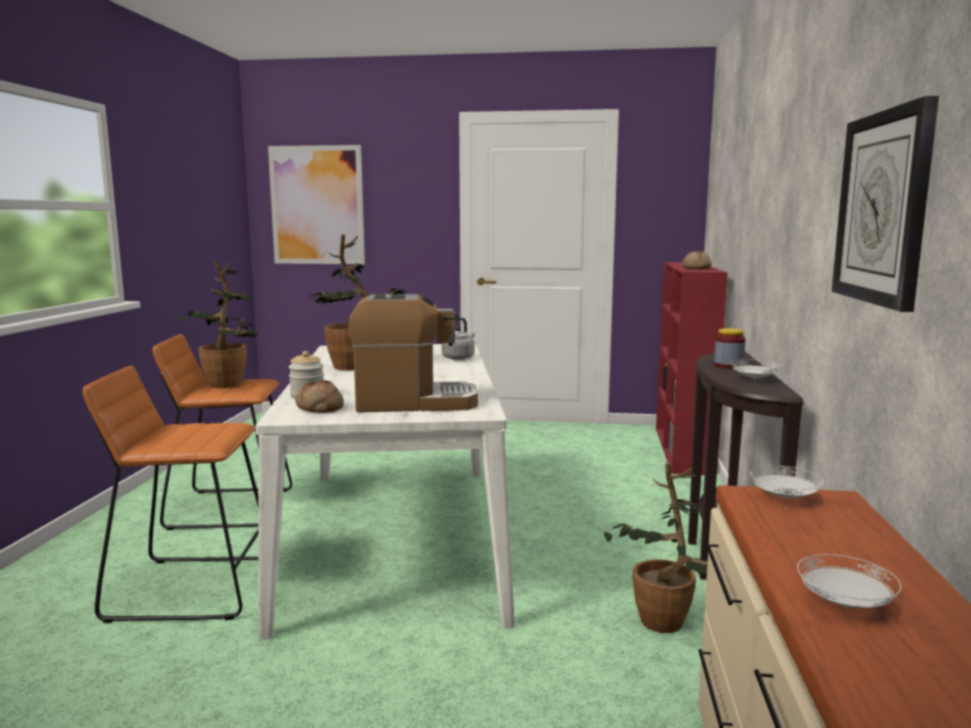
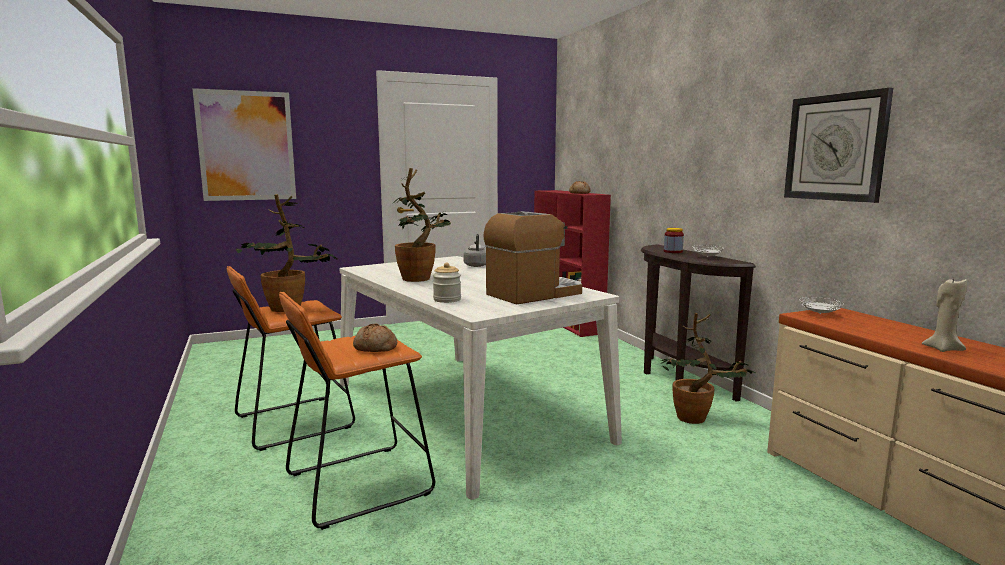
camera: 30 degrees left, 0 degrees up
bread [295,380,344,413] -> bread moved to [353,324,397,352]
white plate [797,554,902,608] -> beige candle [922,278,967,352]

